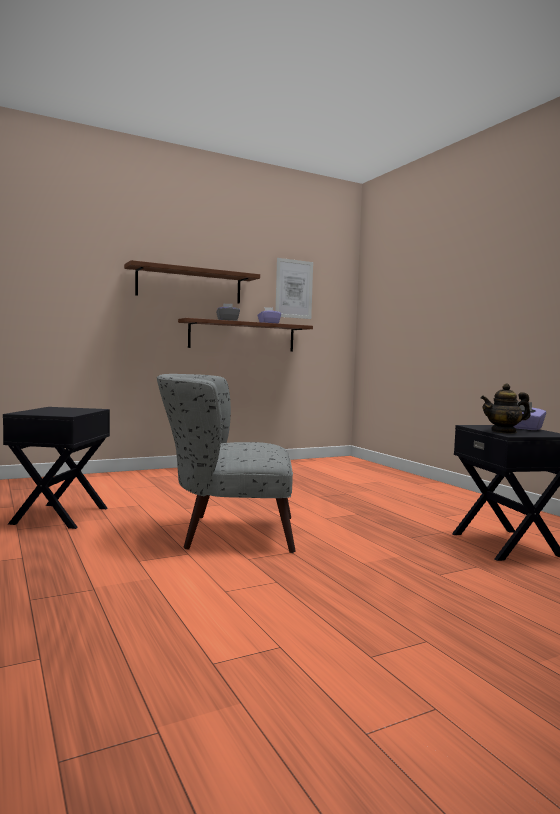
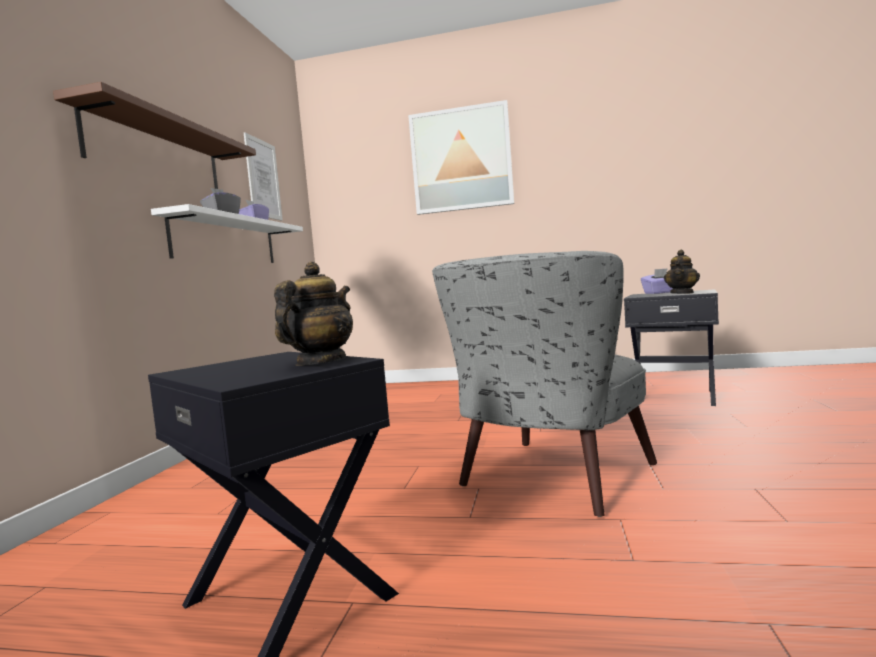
camera: 50 degrees left, 0 degrees up
brown shelf [178,318,313,352] -> white shelf [151,204,303,263]
none -> teapot [274,262,353,366]
none -> picture [408,100,514,215]

